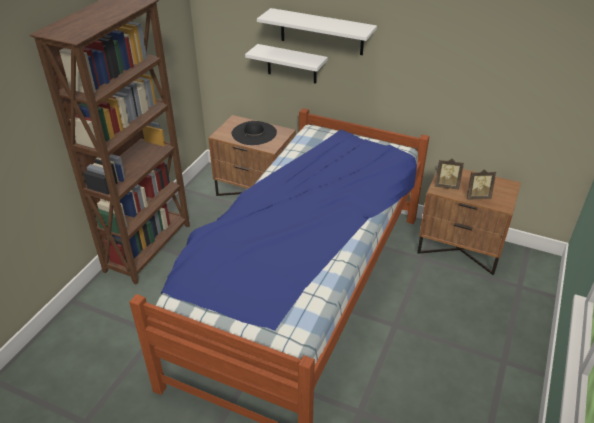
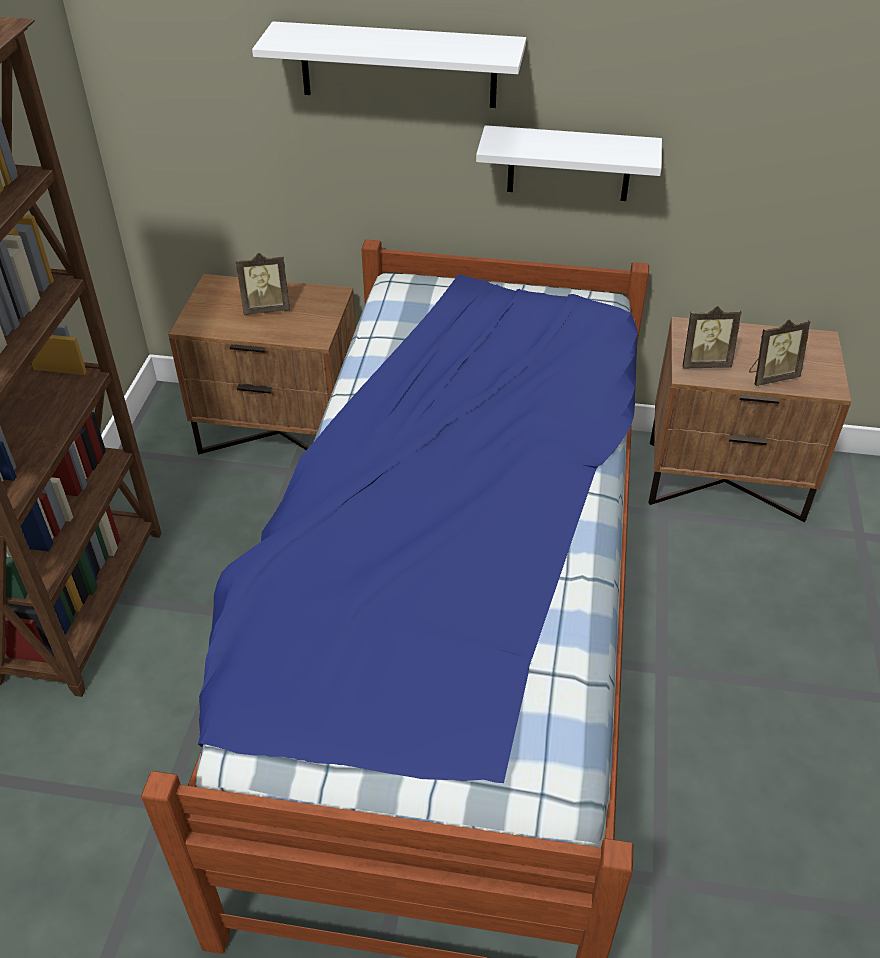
camera: 15 degrees left, 5 degrees up
black hat [232,121,277,145] -> picture frame [236,253,290,315]
white shelf [245,44,328,84] -> white shelf moved to [476,125,662,201]

